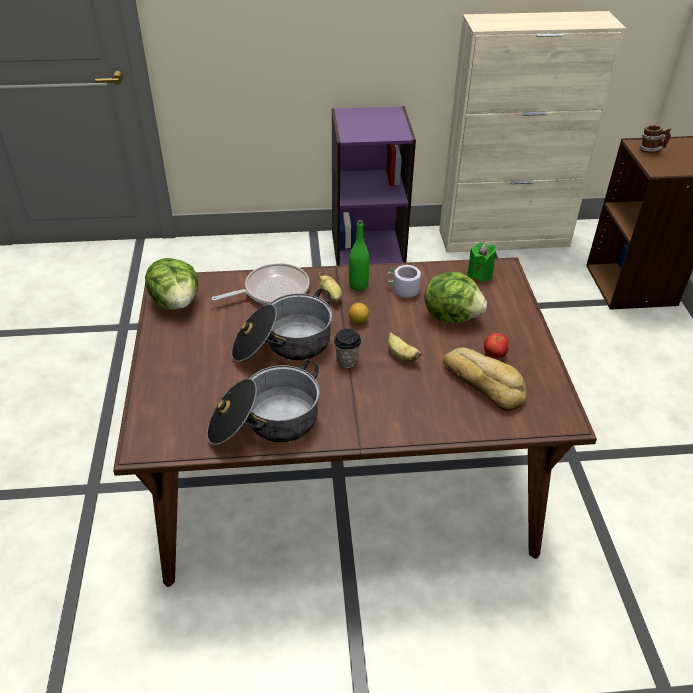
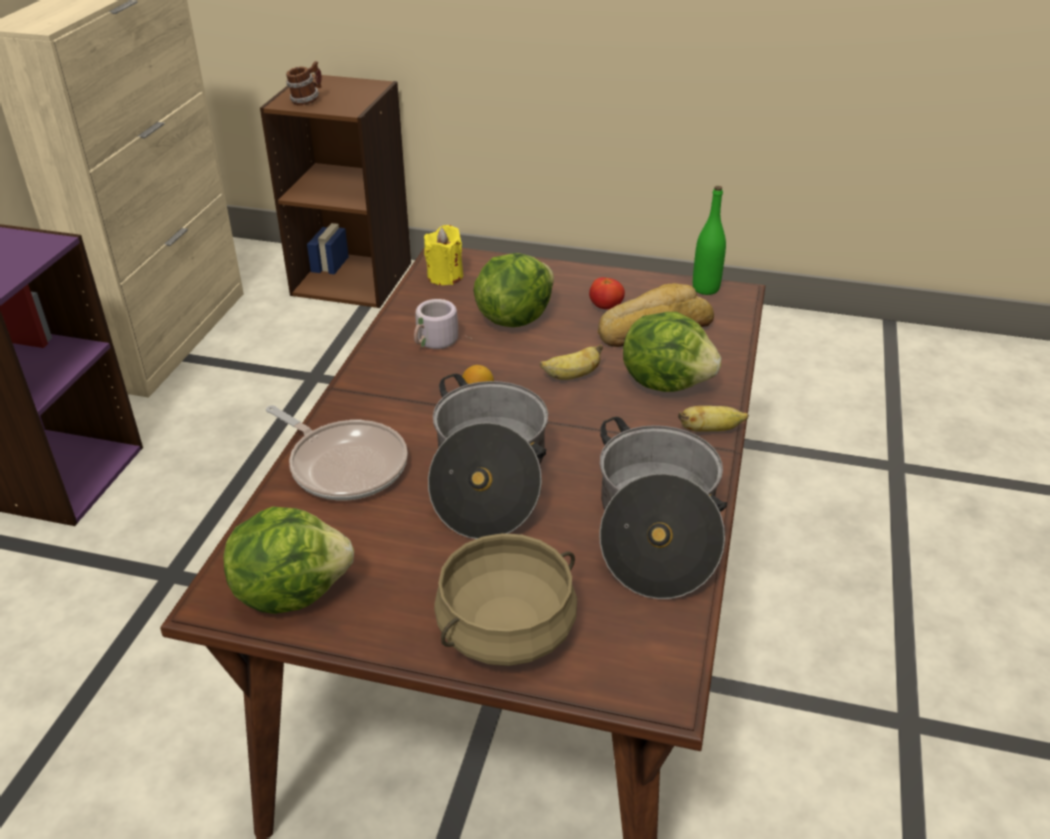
camera: 70 degrees left, 5 degrees down
frying pan [212,263,310,305] -> frying pan turned 135 degrees clockwise [266,405,408,500]
banana [318,272,342,302] -> banana moved to [678,406,749,432]
cup [334,329,361,368] -> none
green bottle [349,220,369,291] -> green bottle moved to [693,186,726,295]
green candle [467,242,496,282] -> yellow candle [424,225,463,285]
none -> beige cooking pot [434,533,577,666]
none -> lettuce [623,312,721,392]

